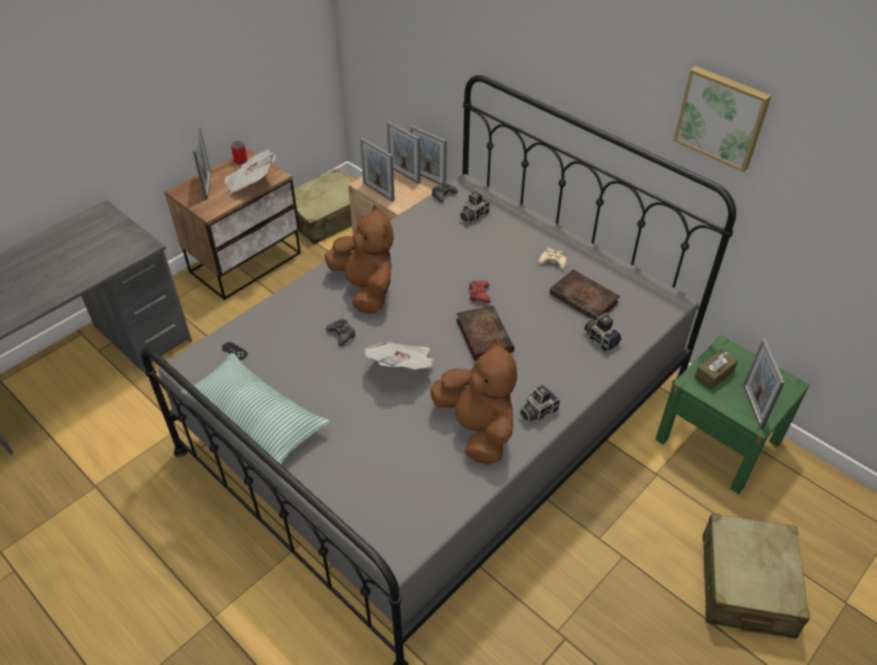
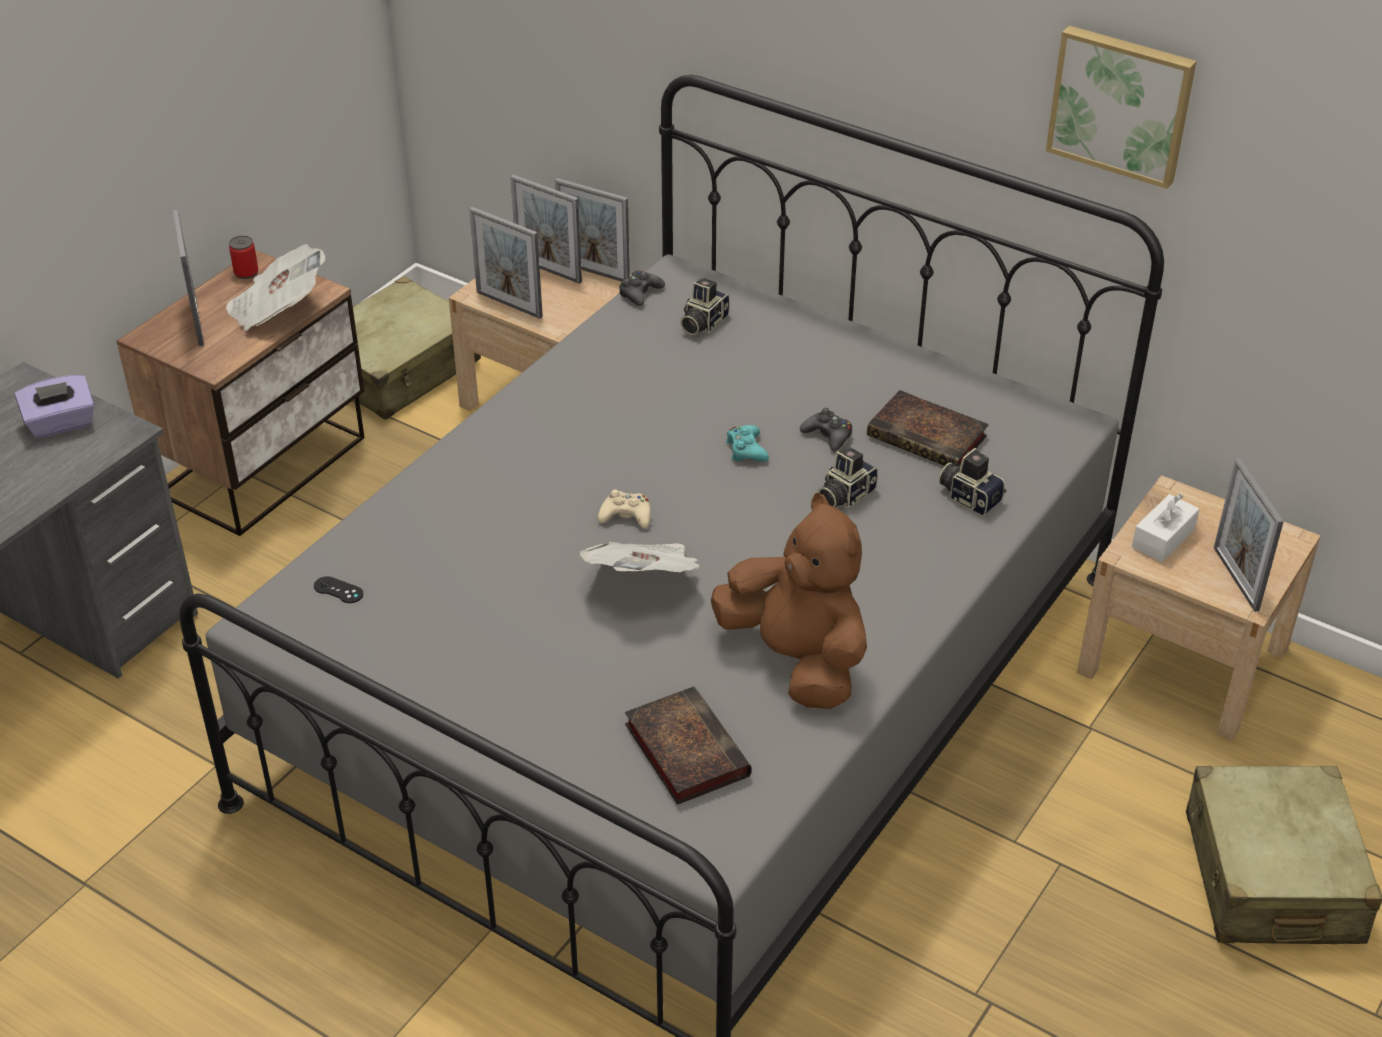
camera: 10 degrees left, 5 degrees down
pillow [181,353,330,465] -> none
brown plush toy [325,205,394,314] -> none
black game controller [326,318,356,346] -> black game controller moved to [800,408,852,451]
book [456,305,514,361] -> book moved to [625,686,752,805]
red game controller [469,281,491,303] -> turquoise game controller [726,425,769,462]
camera [520,385,560,422] -> camera moved to [818,447,878,508]
beige game controller [538,248,567,270] -> beige game controller moved to [598,489,651,528]
green nightstand [655,335,810,494] -> beige nightstand [1077,475,1321,740]
brown tissue box [694,349,738,390] -> white tissue box [1132,494,1199,562]
none -> purple tissue box [15,375,94,438]

